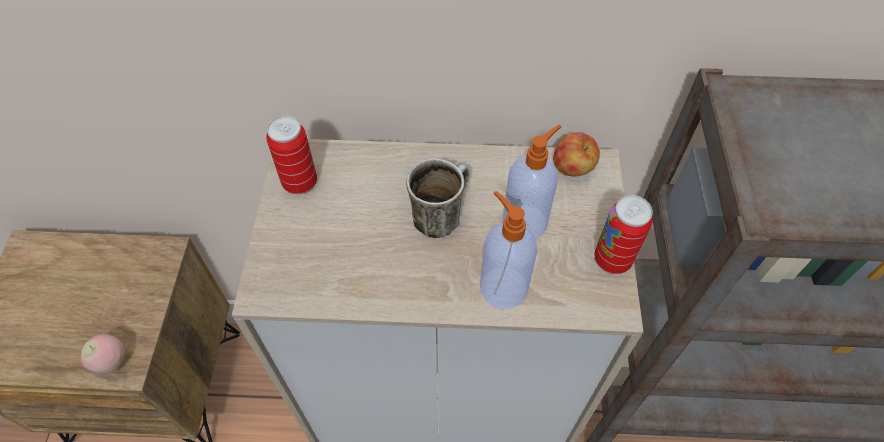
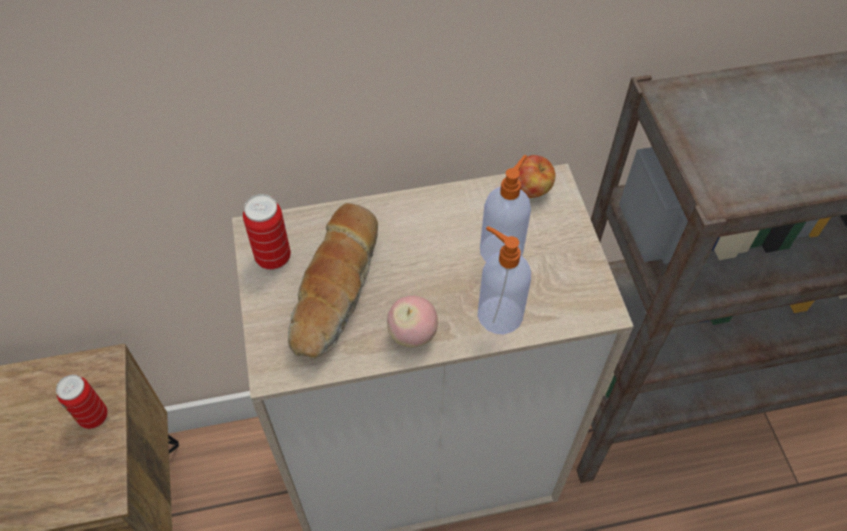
camera: 15 degrees left, 0 degrees up
apple [80,334,125,374] -> apple moved to [387,296,438,348]
mug [406,159,469,238] -> none
can [595,195,653,274] -> can moved to [56,375,108,429]
none -> bread [288,203,378,359]

